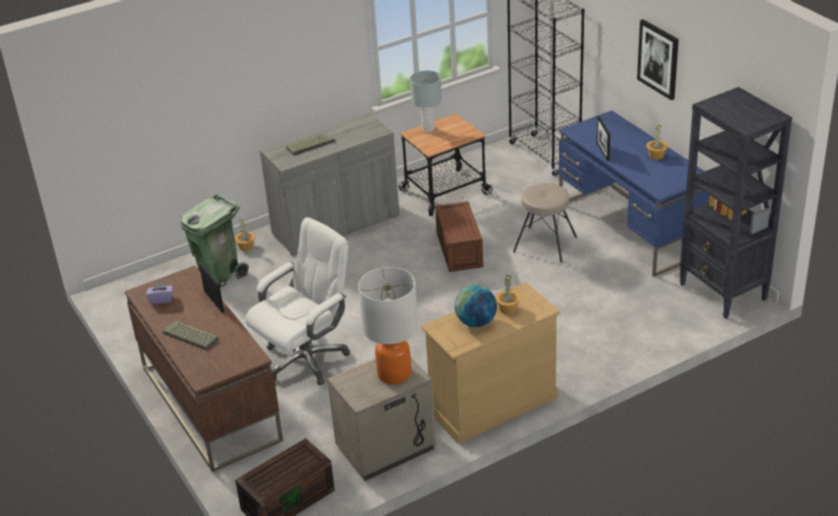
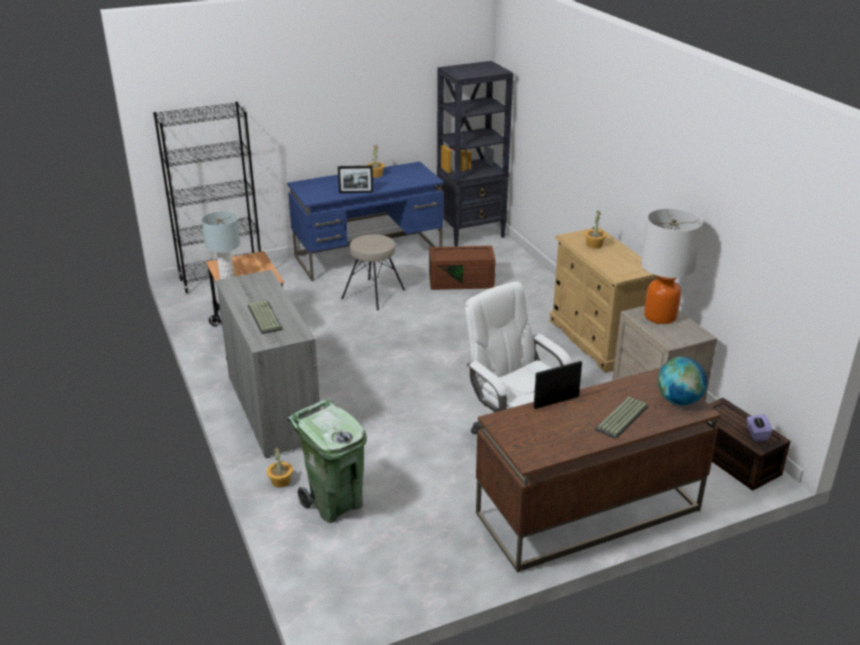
camera: 85 degrees left, 5 degrees down
purple tissue box [146,282,173,304] -> purple tissue box moved to [747,414,772,441]
brown storage box [435,201,483,272] -> brown storage box moved to [429,246,496,290]
globe [455,285,497,327] -> globe moved to [657,357,708,405]
picture [637,19,679,100] -> none

